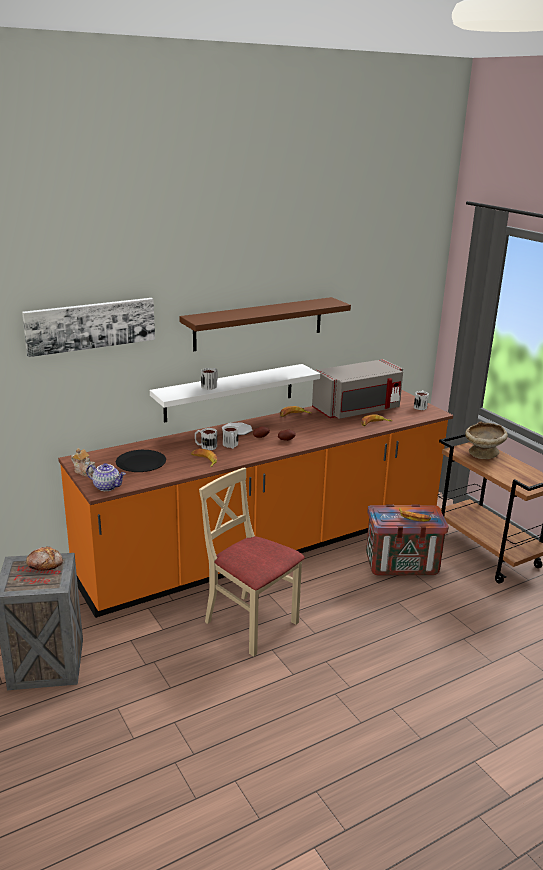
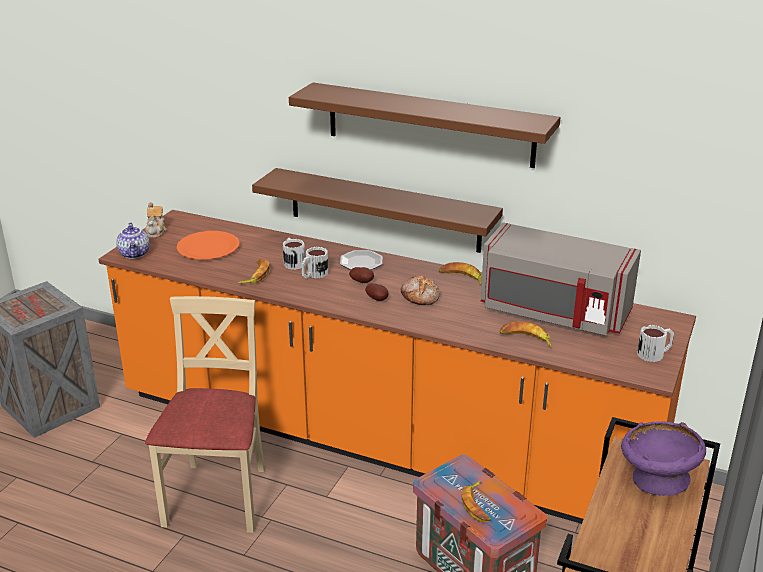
camera: 55 degrees right, 5 degrees up
picture [22,298,155,357] -> none
bread [26,546,63,571] -> bread moved to [401,276,440,305]
black plate [116,450,166,472] -> orange plate [176,231,240,260]
white shelf [150,364,320,423] -> brown shelf [252,168,503,253]
mug [201,368,218,390] -> none
beige bowl [465,421,508,459] -> purple bowl [621,421,706,496]

